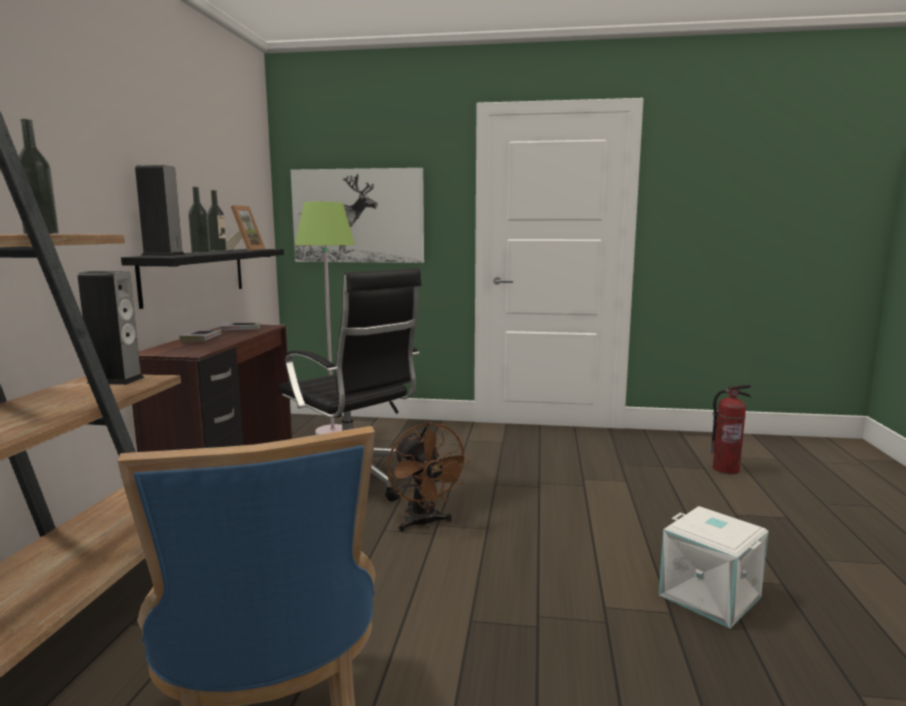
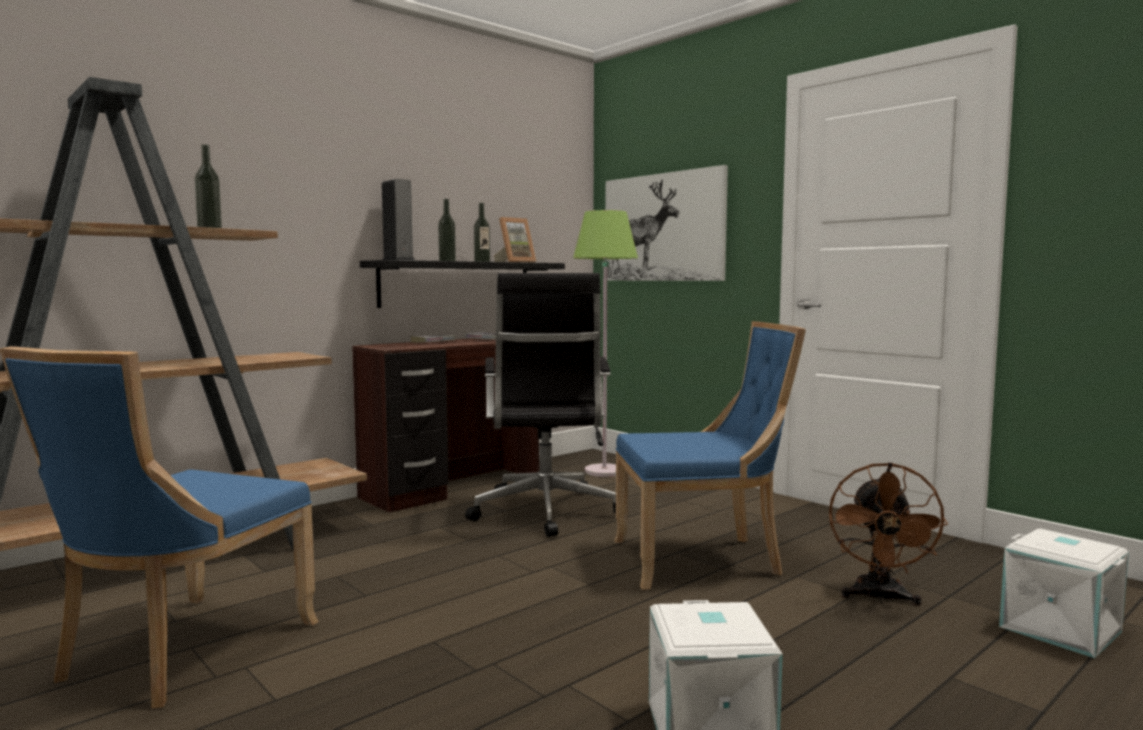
camera: 40 degrees right, 5 degrees down
speaker [78,271,145,385] -> none
brown fan [387,422,471,532] -> brown fan moved to [829,462,948,606]
fire extinguisher [711,384,751,474] -> white storage box [999,529,1129,658]
none -> blue chair [614,321,806,590]

